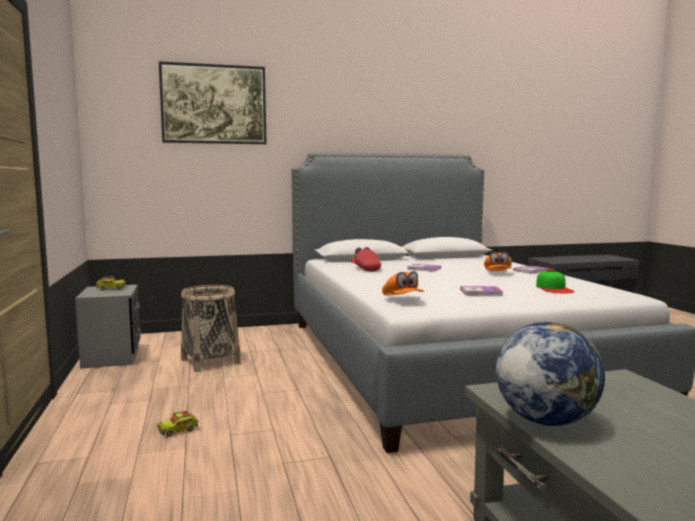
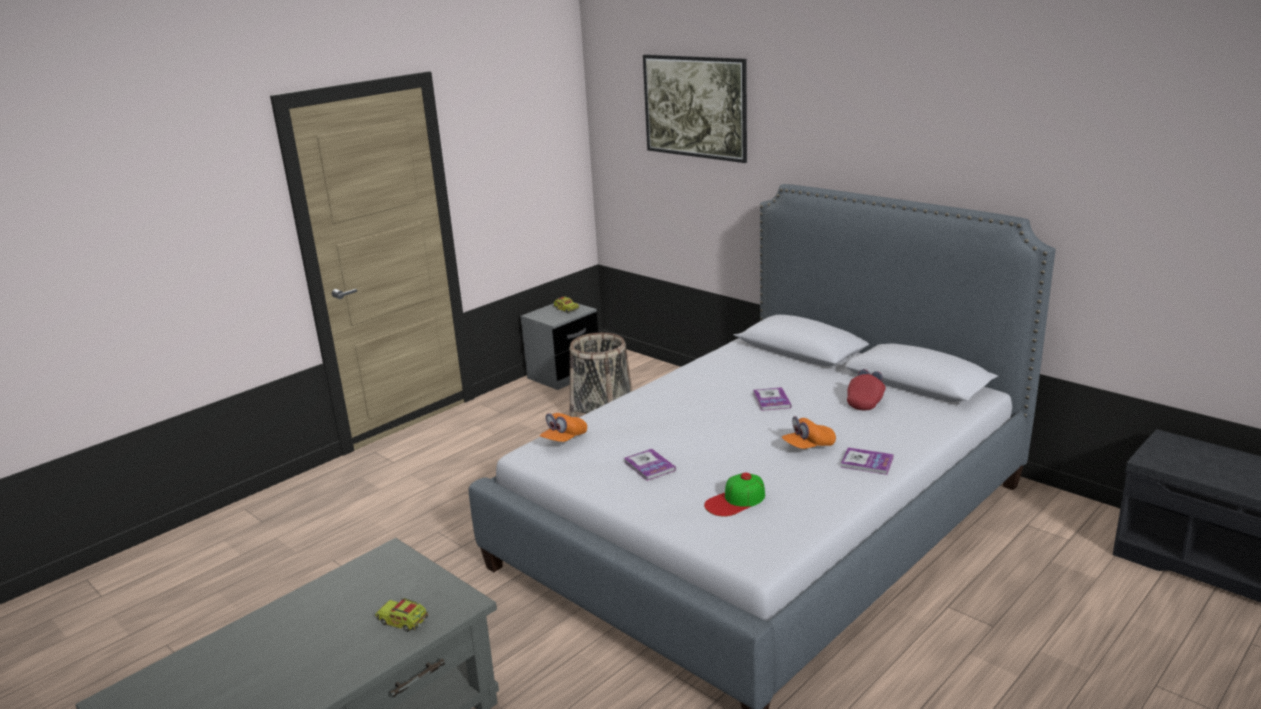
camera: 60 degrees right, 15 degrees up
toy truck [157,411,198,437] -> toy truck moved to [375,597,428,632]
red cap [351,247,381,271] -> red cap moved to [847,369,886,410]
globe [496,322,605,426] -> none

